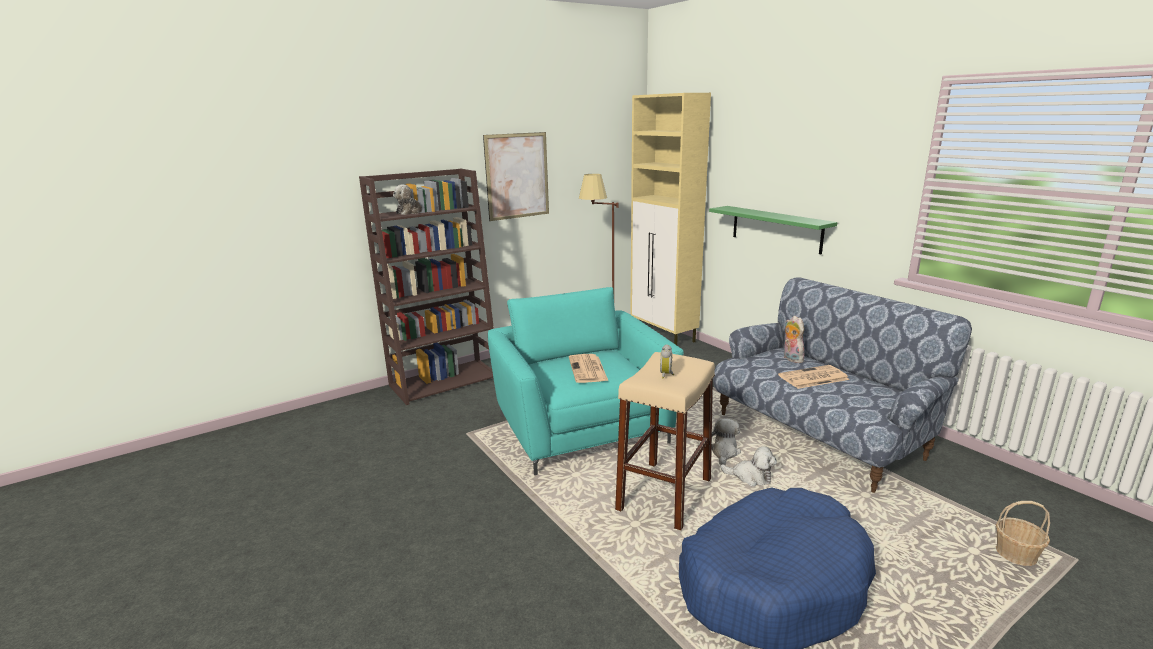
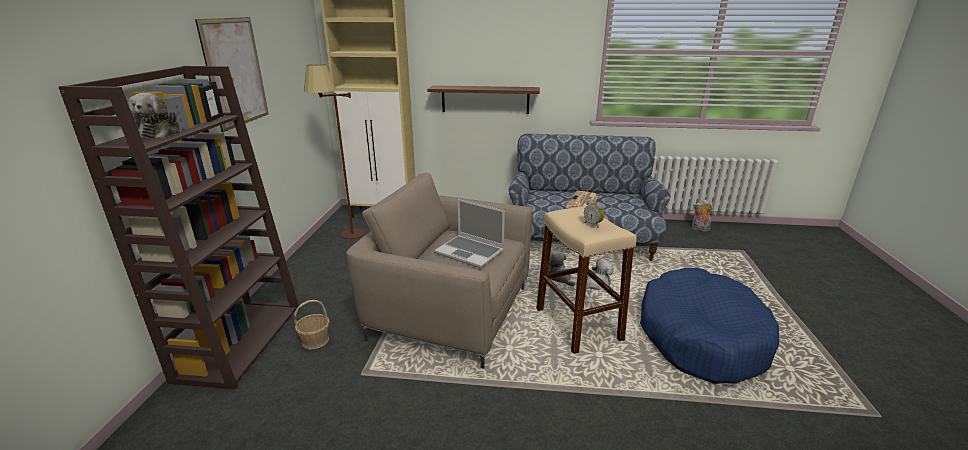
camera: 50 degrees left, 5 degrees up
turquoise armchair [488,287,684,475] -> beige armchair [346,173,532,369]
newspaper [569,354,608,383] -> laptop [434,199,505,268]
green shelf [709,206,837,255] -> brown shelf [427,85,540,114]
plush toy [784,316,805,363] -> plush toy moved to [692,199,713,231]
basket [996,501,1050,566] -> basket moved to [294,300,330,349]
none -> picture frame [199,84,222,122]

